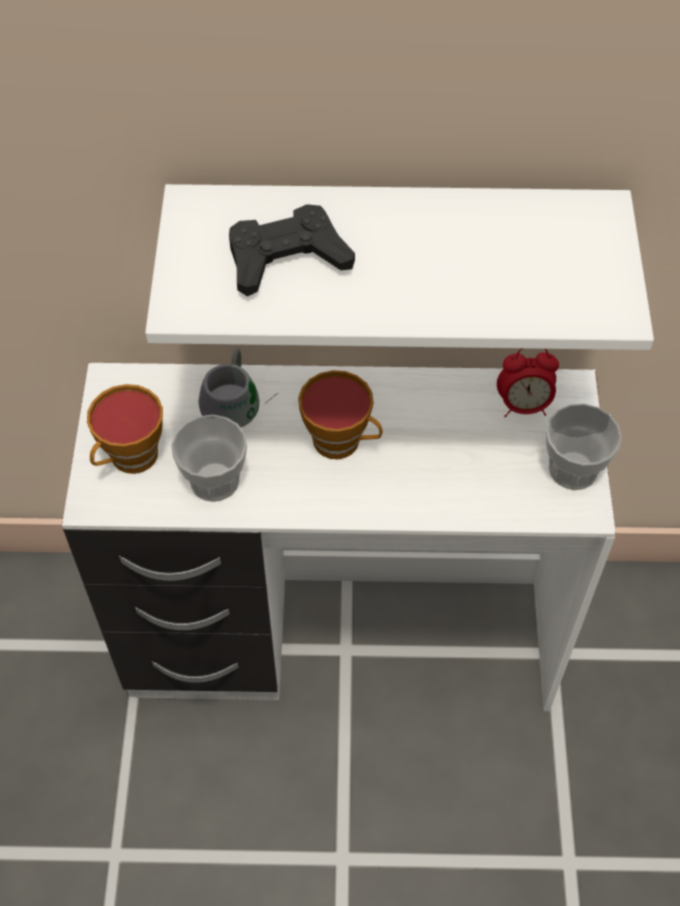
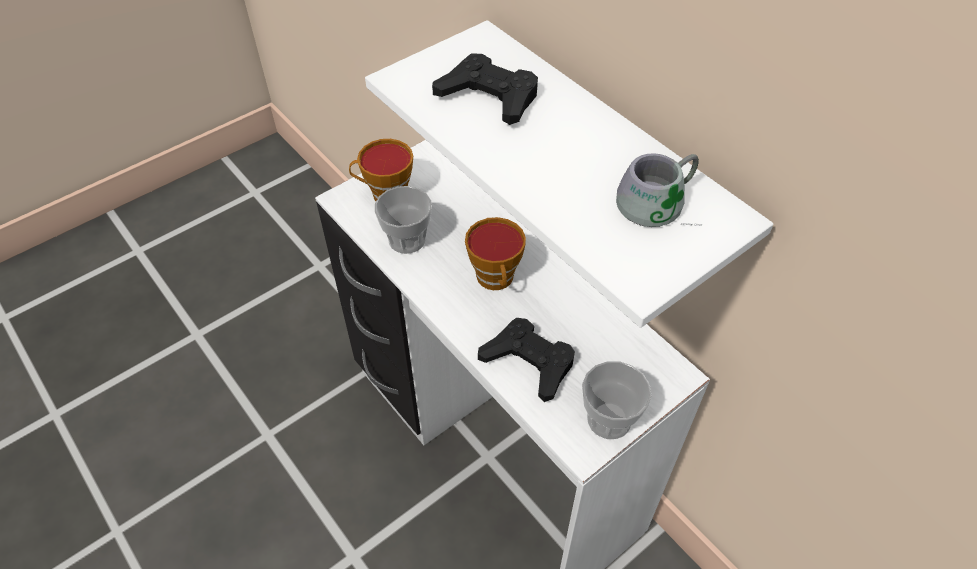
camera: 50 degrees right, 5 degrees down
grey mug [199,348,278,428] -> grey mug moved to [616,153,702,227]
alarm clock [497,348,559,417] -> none
none -> black game controller [478,318,575,402]

